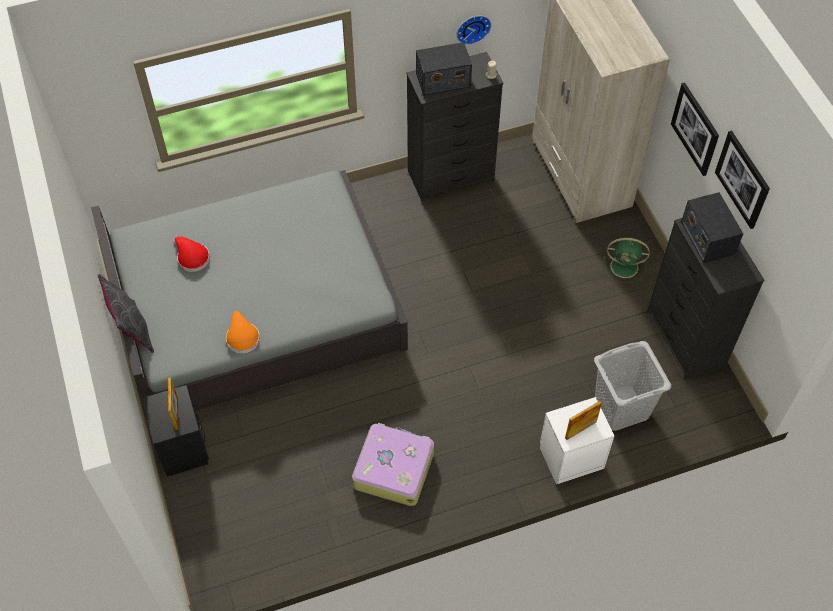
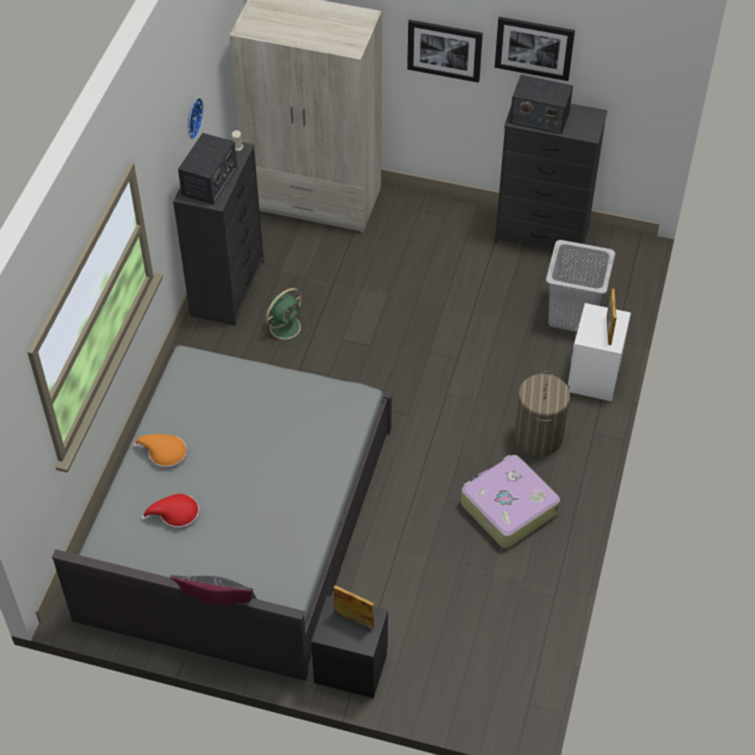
camera: 55 degrees left, 5 degrees down
orange hat [226,311,260,354] -> orange hat moved to [133,434,187,470]
green fan [604,238,650,283] -> green fan moved to [261,288,309,345]
none -> laundry basket [514,371,570,456]

